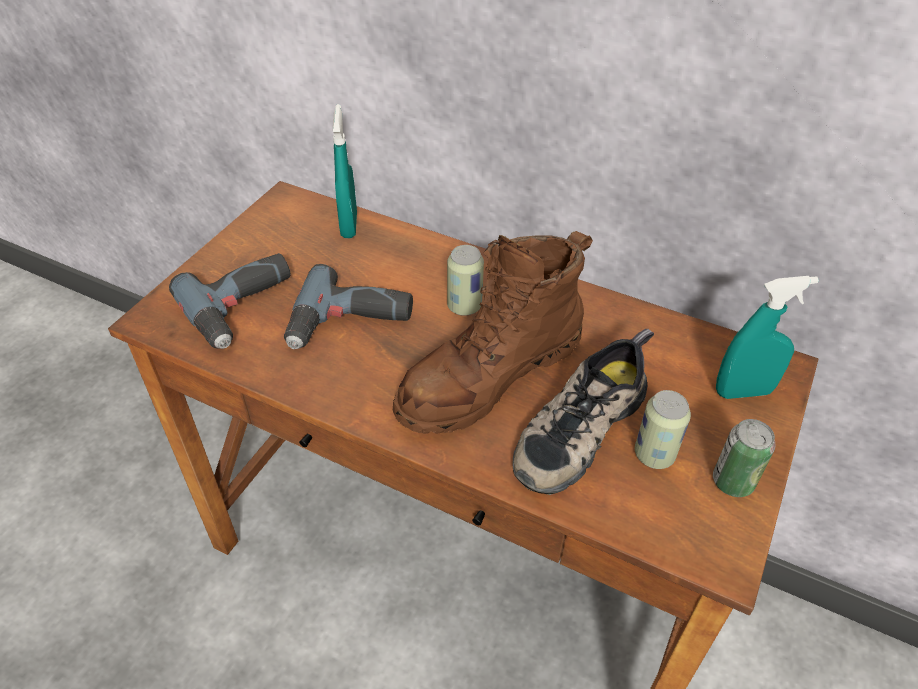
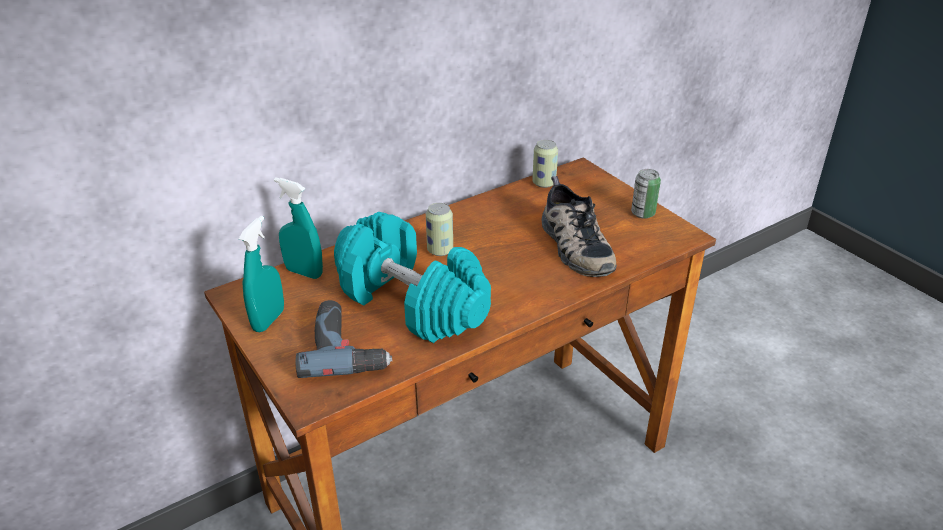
camera: 60 degrees left, 10 degrees down
power drill [284,264,413,349] -> turquoise dumbbell [334,212,491,343]
brown boot [393,231,593,434] -> none
can [635,390,691,469] -> can moved to [532,140,558,188]
turquoise spray bottle [716,276,819,399] -> turquoise spray bottle moved to [239,216,284,332]

